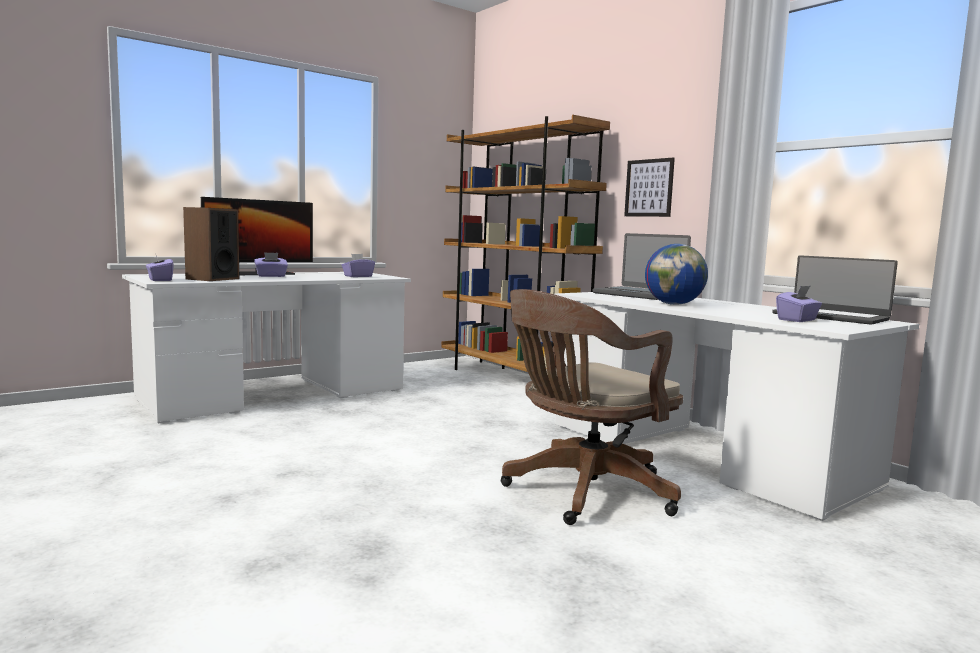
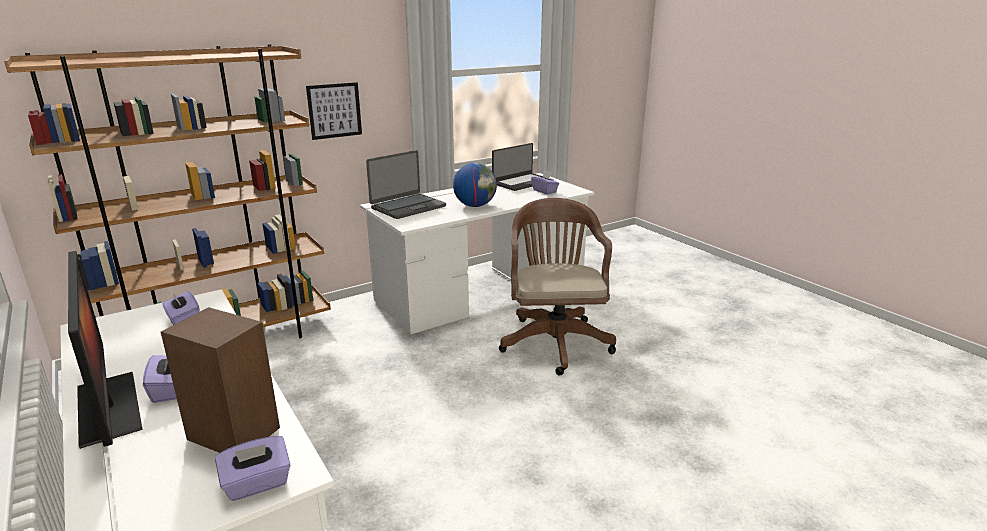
camera: 85 degrees left, 15 degrees up
brown office chair [500,289,683,525] -> brown office chair turned 150 degrees counterclockwise [499,198,616,375]

